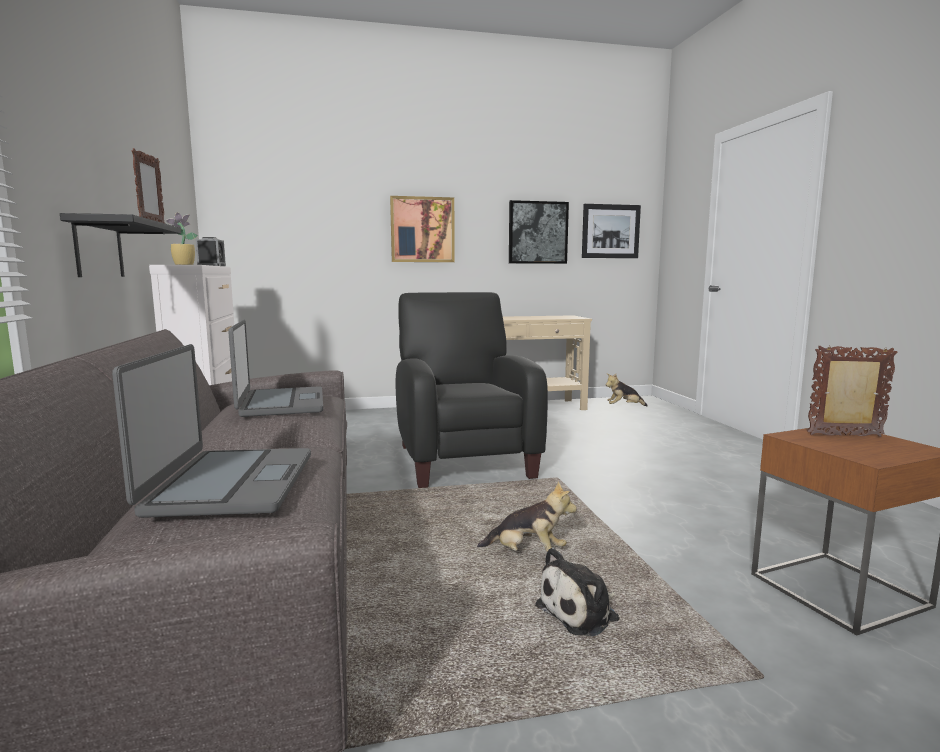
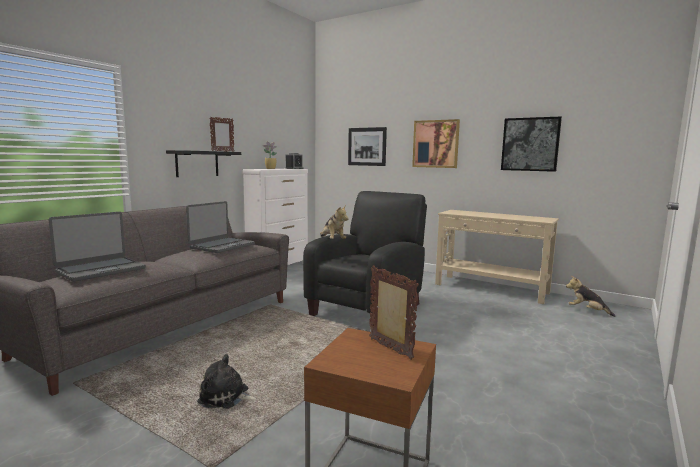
camera: 45 degrees right, 0 degrees up
plush toy [477,481,577,552] -> plush toy moved to [320,205,349,239]
picture [582,204,641,258] -> picture moved to [348,127,387,166]

